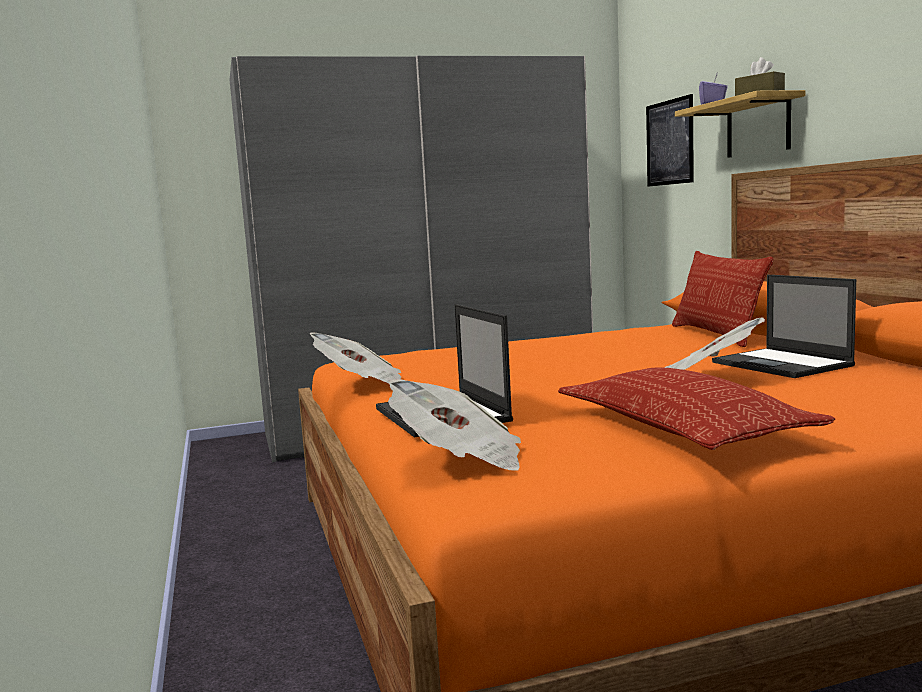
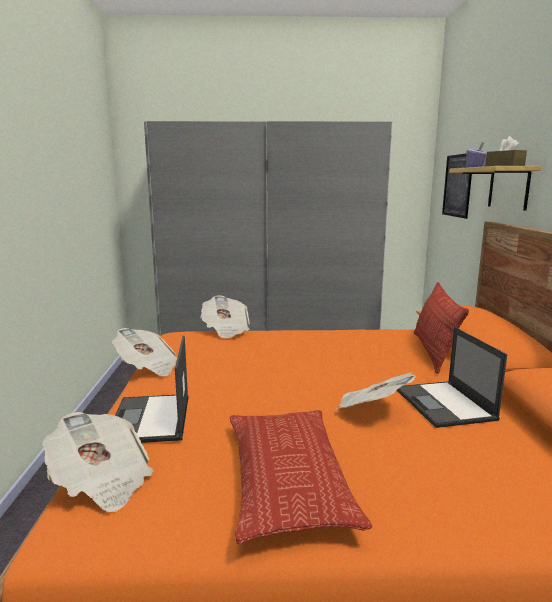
camera: 15 degrees right, 5 degrees up
none -> newspaper [200,295,250,338]

